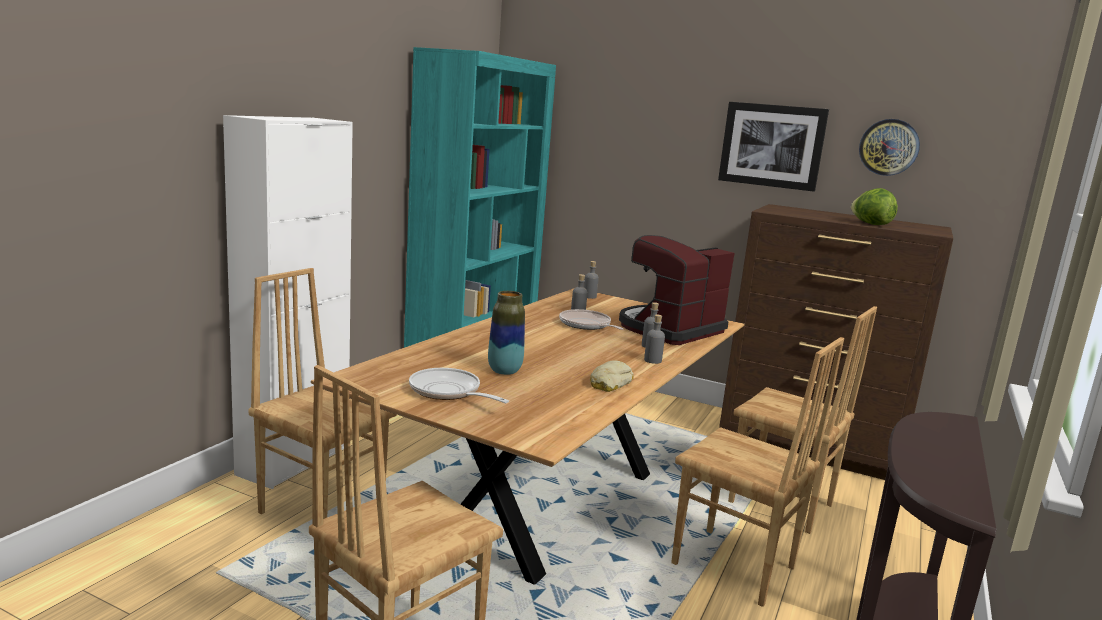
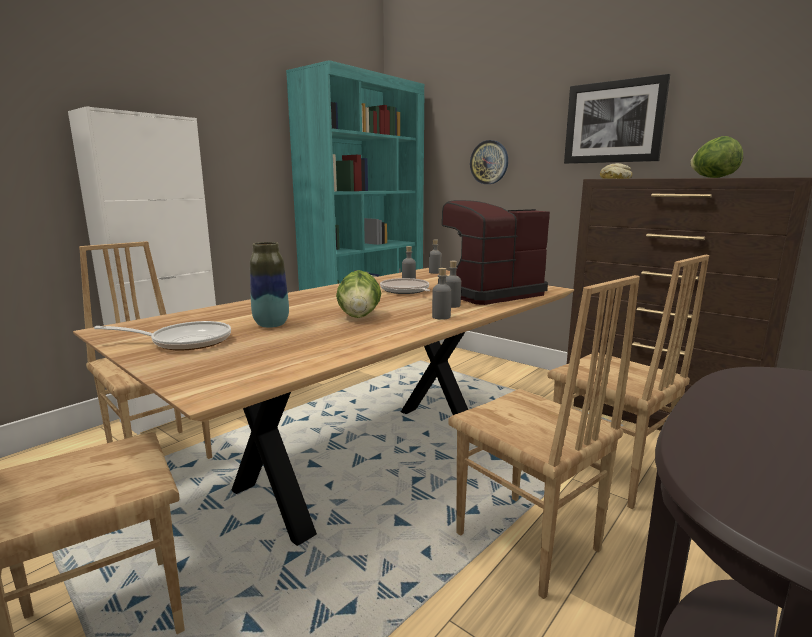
camera: 15 degrees right, 0 degrees up
frying pan [409,368,509,403] -> frying pan turned 120 degrees clockwise [94,321,231,350]
bread [590,360,634,392] -> bread moved to [600,163,632,179]
wall clock [859,119,920,176] -> wall clock moved to [470,140,508,184]
none -> lettuce [336,270,381,318]

